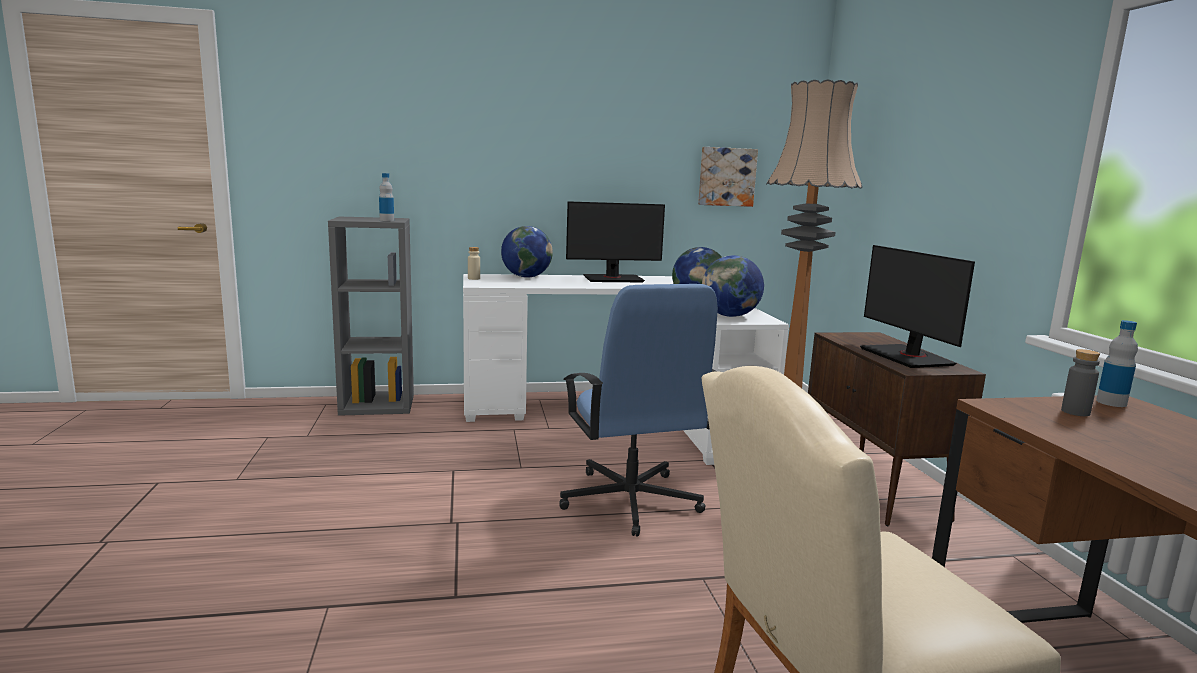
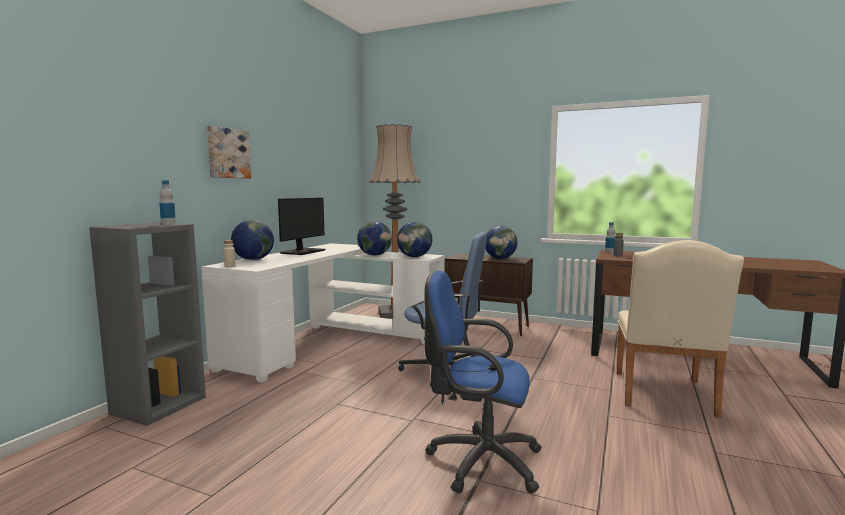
camera: 55 degrees left, 5 degrees down
picture [698,147,758,207] -> picture moved to [207,126,251,179]
monitor [860,245,975,368] -> globe [485,226,517,259]
none -> blue office chair [424,271,542,494]

